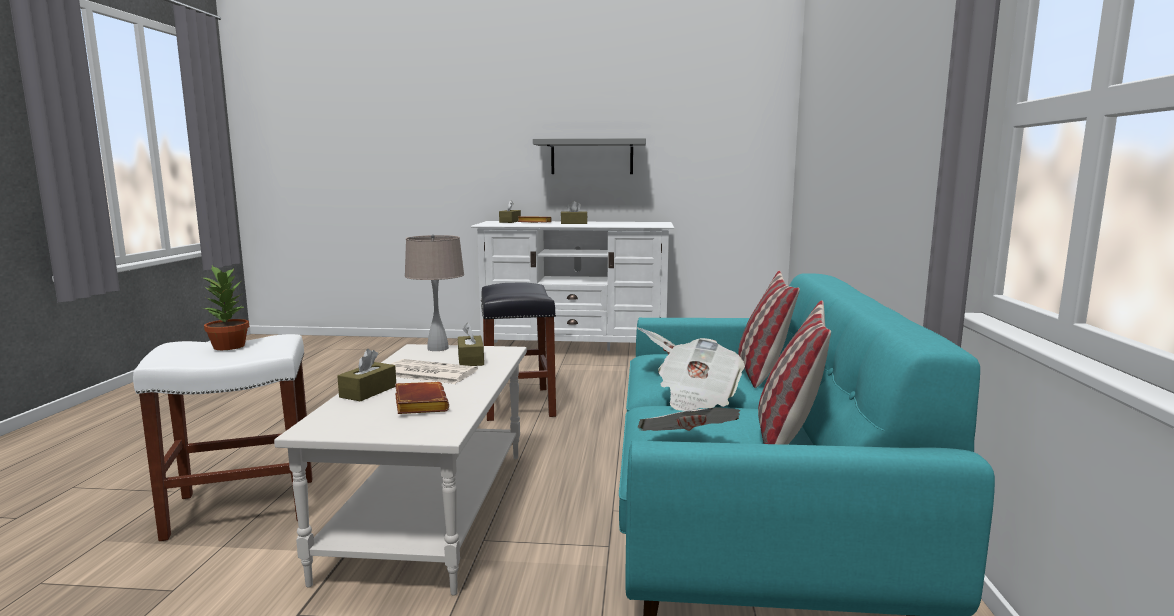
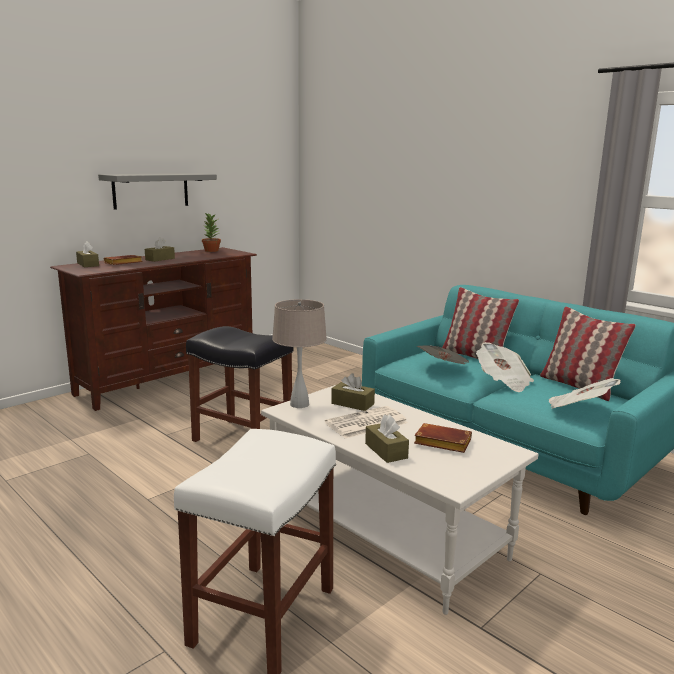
camera: 50 degrees left, 5 degrees up
potted plant [202,266,249,350] -> potted plant moved to [202,212,221,252]
white tv stand [471,221,674,351] -> brown tv stand [50,247,257,411]

